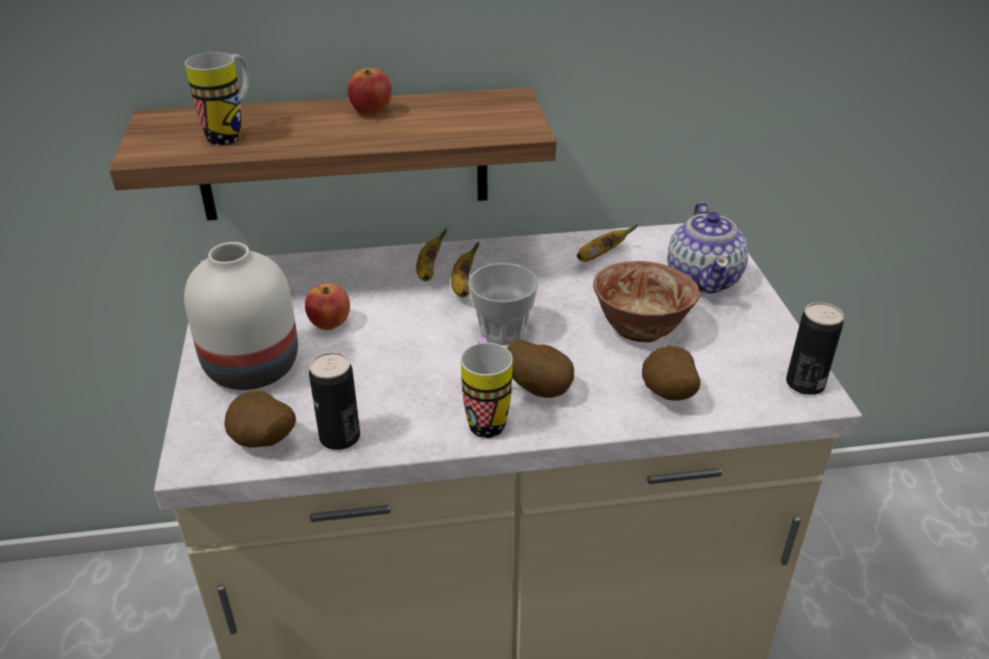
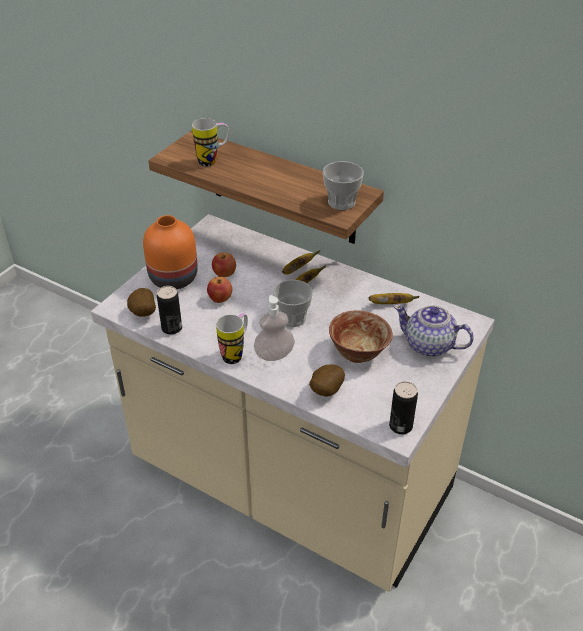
camera: 40 degrees right, 5 degrees up
white vase [184,242,298,390] -> orange vase [143,215,198,289]
apple [347,68,392,116] -> apple moved to [207,277,232,303]
potato [507,339,574,398] -> soap dispenser [254,295,295,361]
teapot [667,202,748,294] -> teapot turned 75 degrees clockwise [394,304,474,357]
none -> cup [322,161,364,210]

